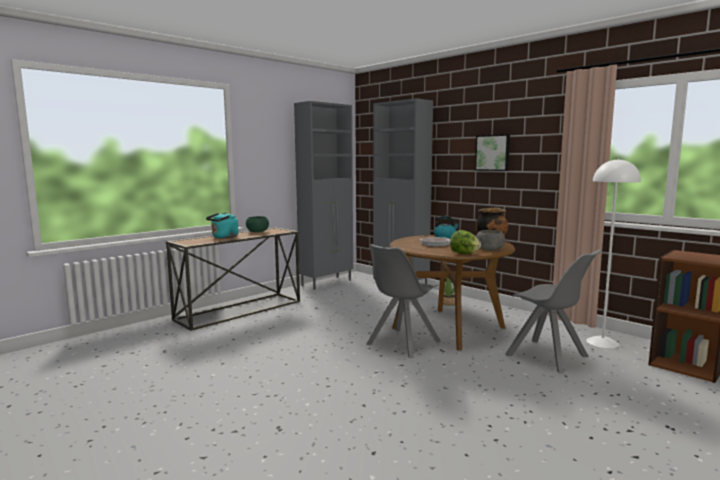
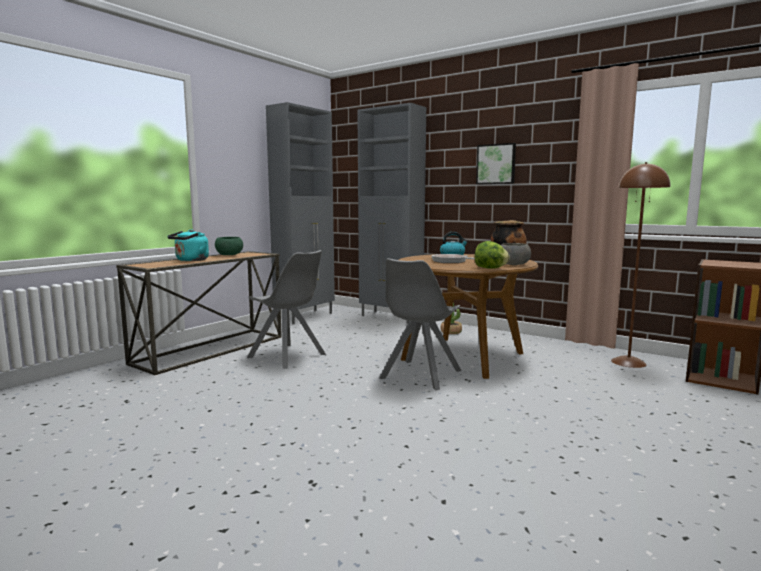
camera: 10 degrees left, 0 degrees up
grey chair [505,249,601,374] -> grey chair moved to [247,250,326,369]
white floor lamp [586,158,641,348] -> brown floor lamp [611,162,670,368]

